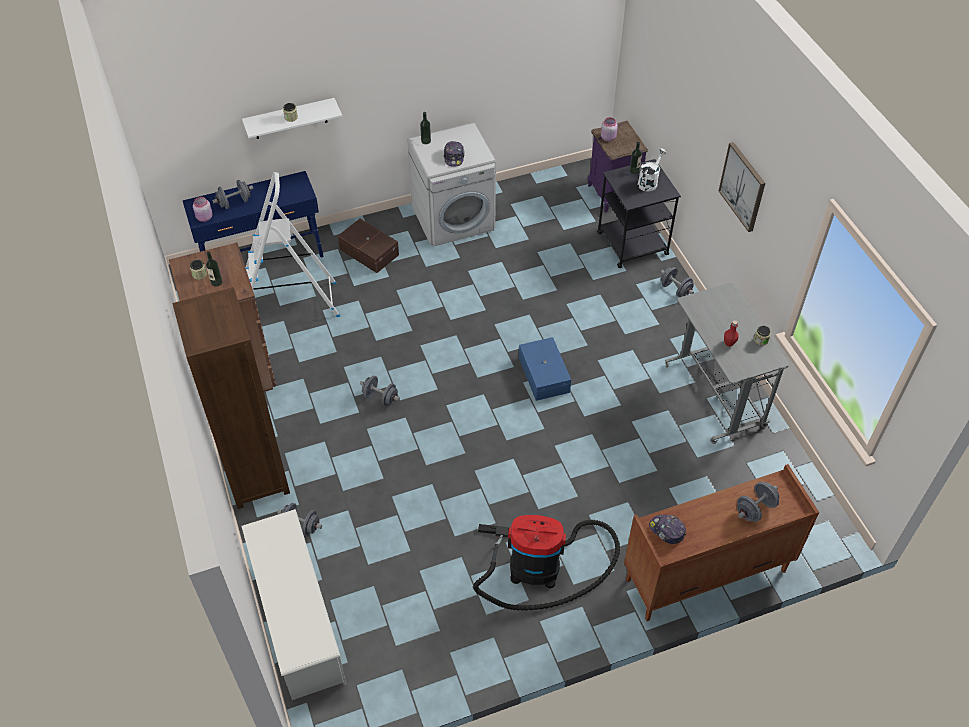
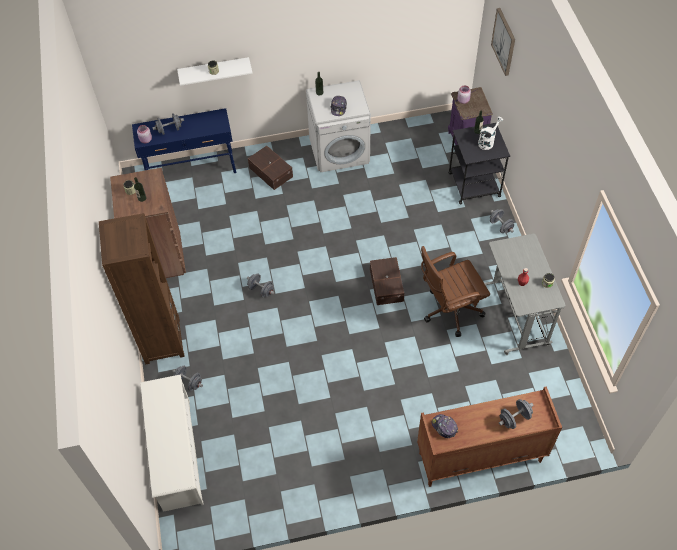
camera: 10 degrees right, 5 degrees up
white step ladder [245,172,340,317] -> none
vacuum cleaner [473,515,620,611] -> none
blue storage box [519,337,571,401] -> brown storage box [370,257,404,305]
picture [719,142,765,232] -> picture moved to [491,8,515,76]
none -> brown office chair [421,246,490,337]

